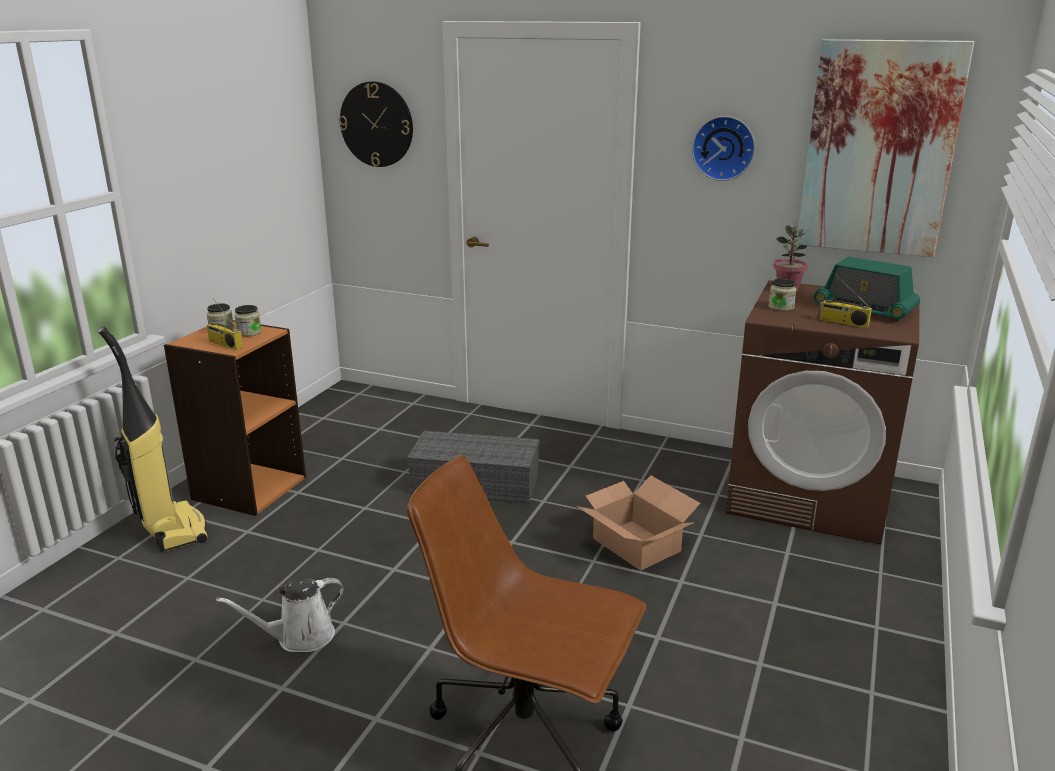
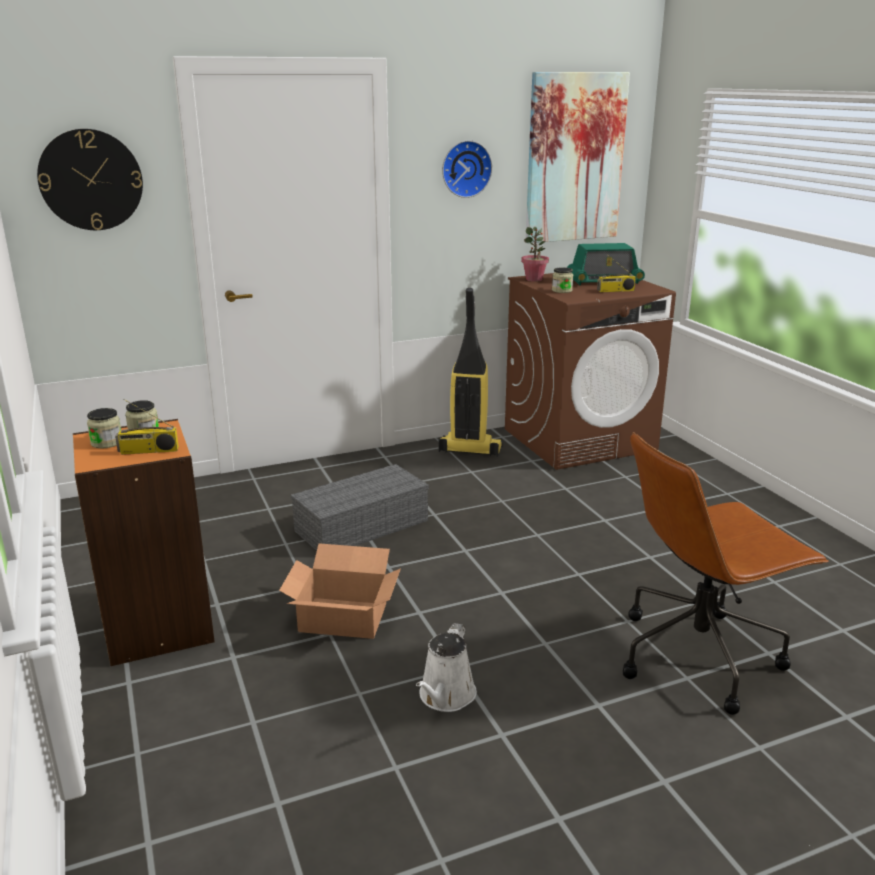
camera: 45 degrees left, 0 degrees up
vacuum cleaner [98,327,208,552] -> vacuum cleaner moved to [439,288,503,457]
cardboard box [577,475,701,571] -> cardboard box moved to [279,543,401,639]

